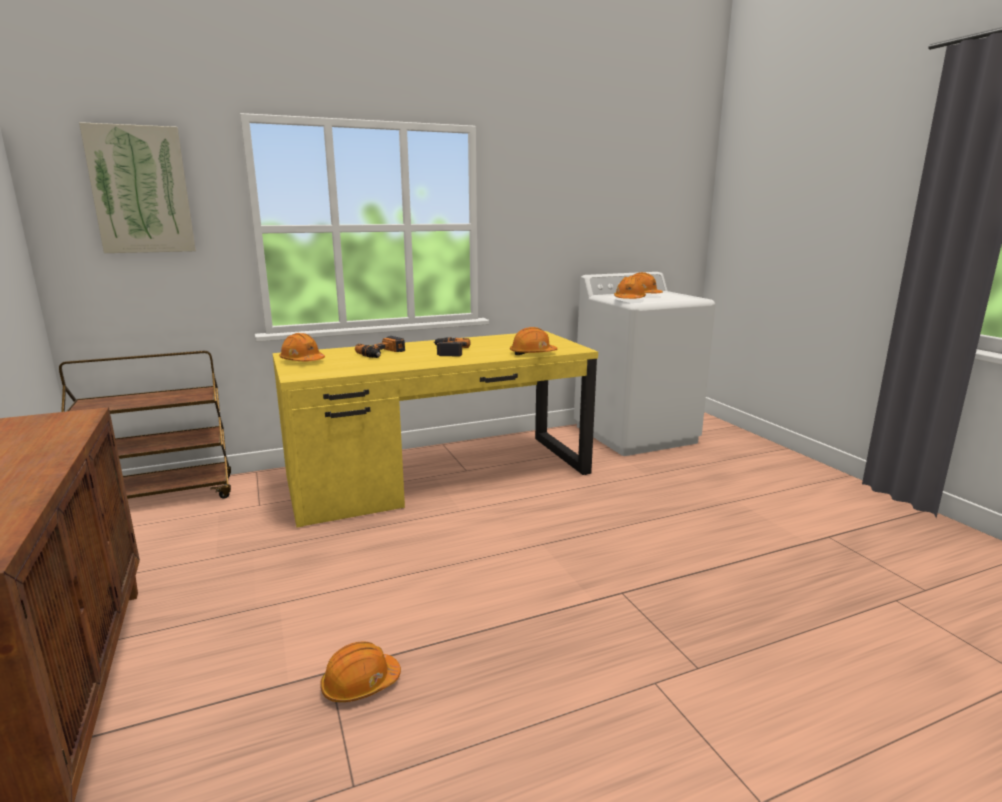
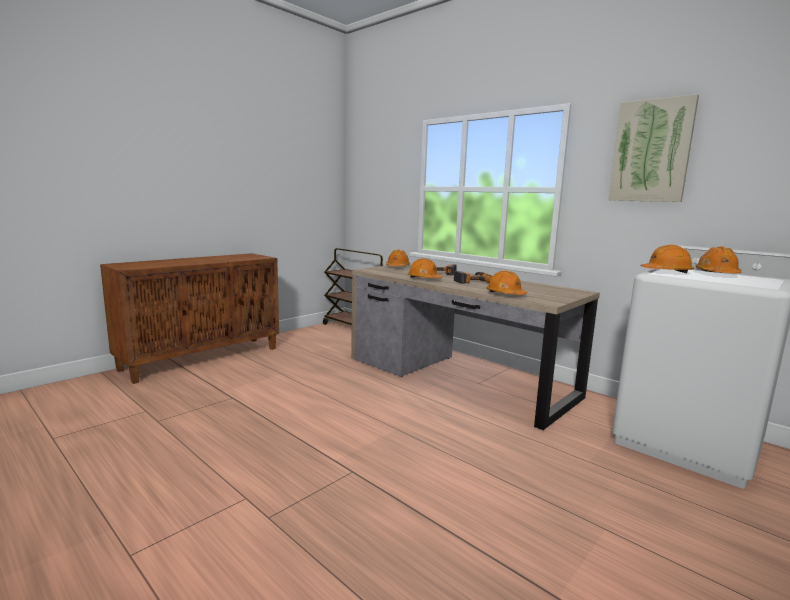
camera: 65 degrees right, 5 degrees down
picture [79,122,196,253] -> picture moved to [609,94,699,202]
yellow desk [272,331,598,528] -> brown desk [351,264,600,430]
orange hard hat [320,641,401,702] -> orange hard hat moved to [408,258,443,278]

